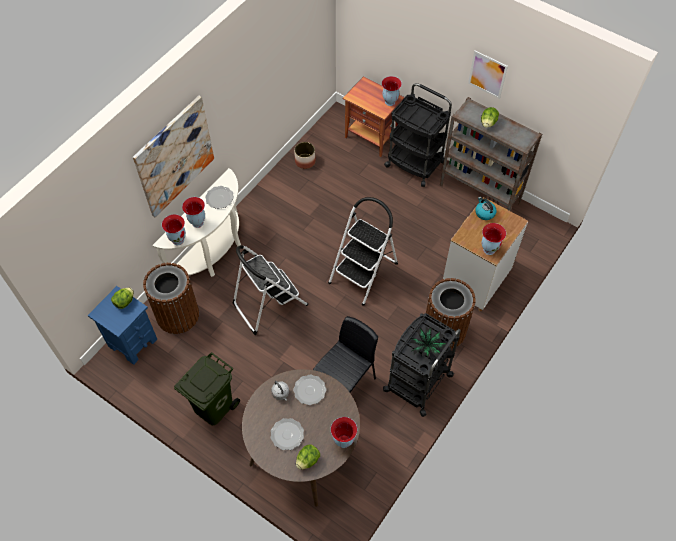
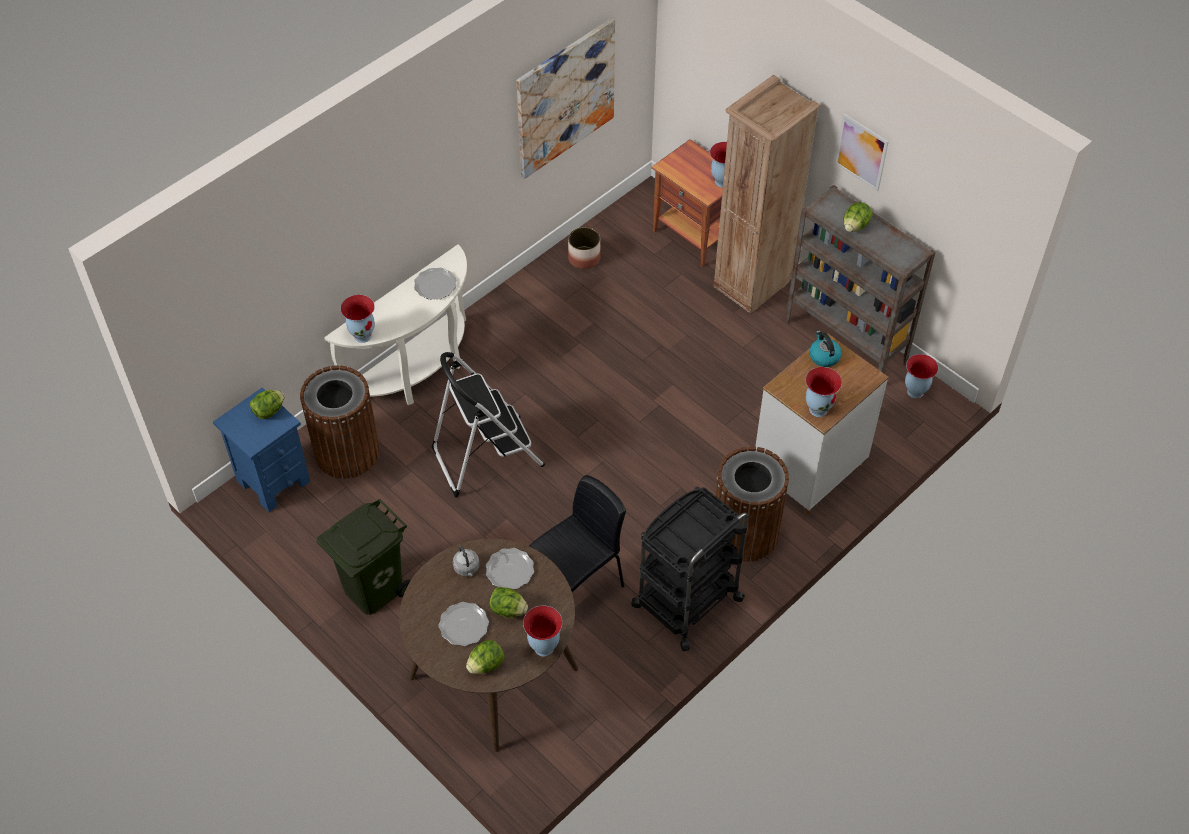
camera: 10 degrees right, 5 degrees down
picture [133,96,214,217] -> picture moved to [517,18,615,178]
vase [182,197,205,228] -> vase moved to [905,354,938,399]
step ladder [328,197,398,306] -> none
black cart [384,83,452,187] -> brown cabinet [714,75,821,313]
potted plant [409,327,447,358] -> none
none -> lettuce [489,587,528,617]

